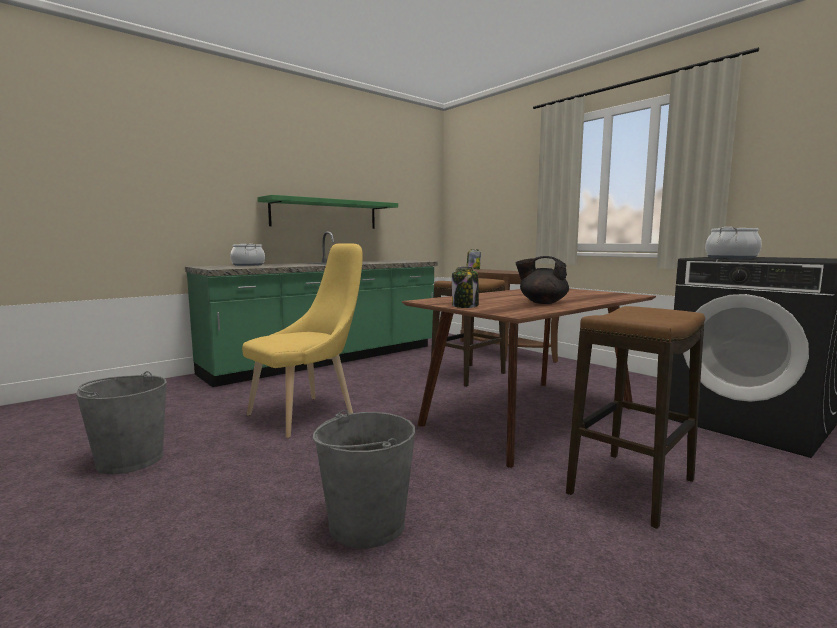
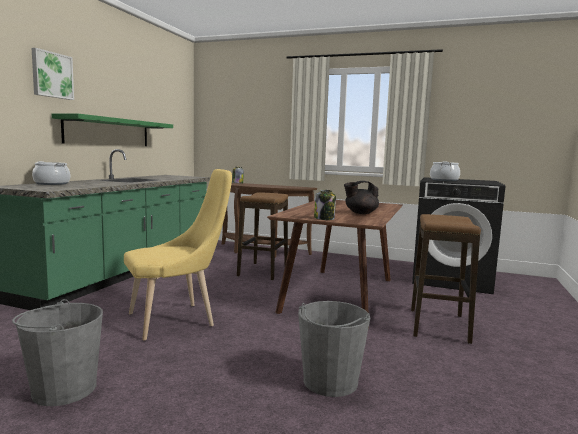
camera: 30 degrees left, 0 degrees up
yellow chair [242,243,363,438] -> yellow chair turned 45 degrees clockwise [124,169,232,341]
none -> picture [32,48,74,100]

